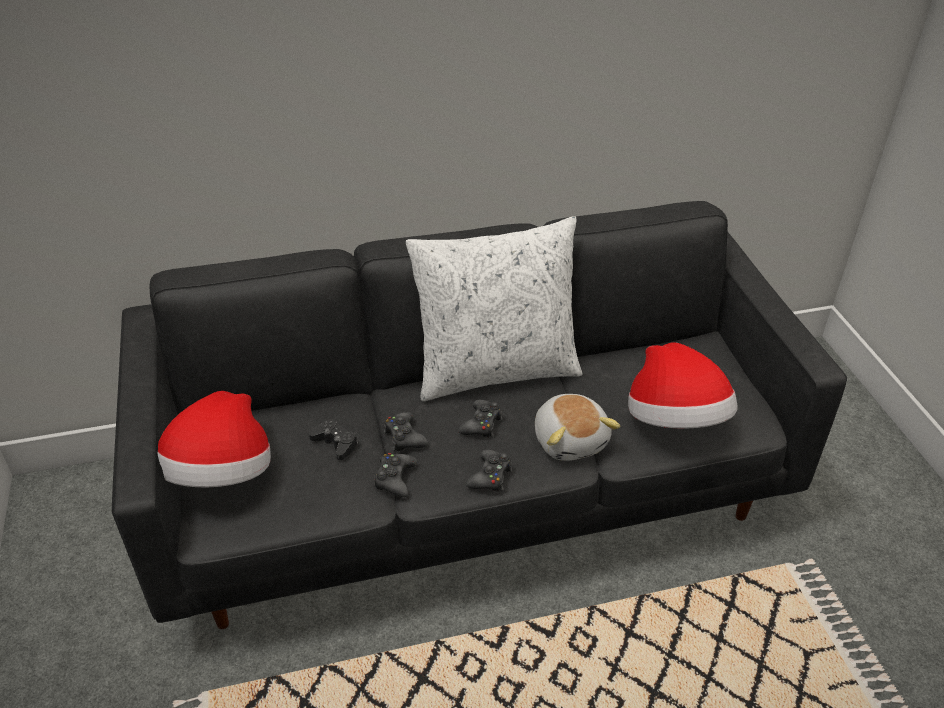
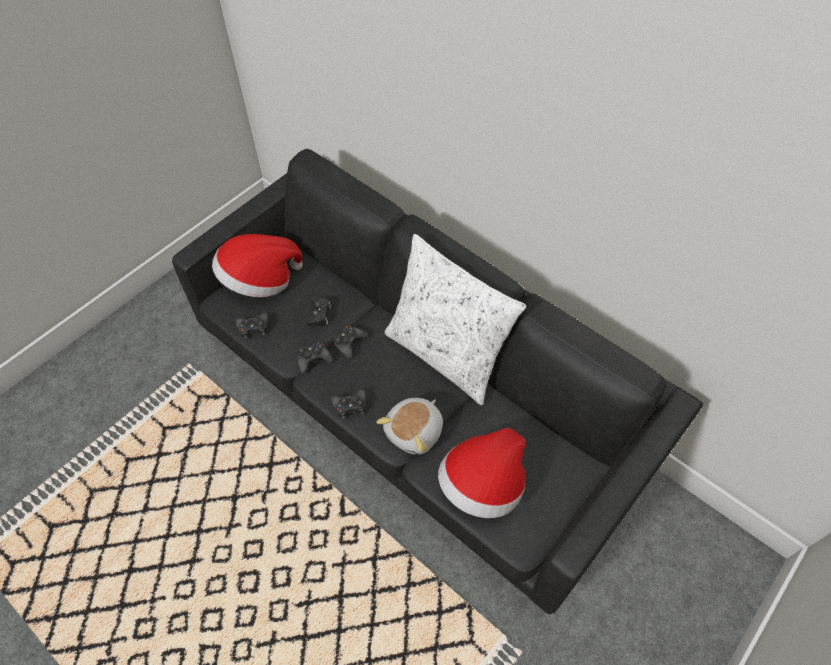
camera: 55 degrees right, 15 degrees up
black game controller [458,400,503,438] -> black game controller moved to [235,313,269,339]

